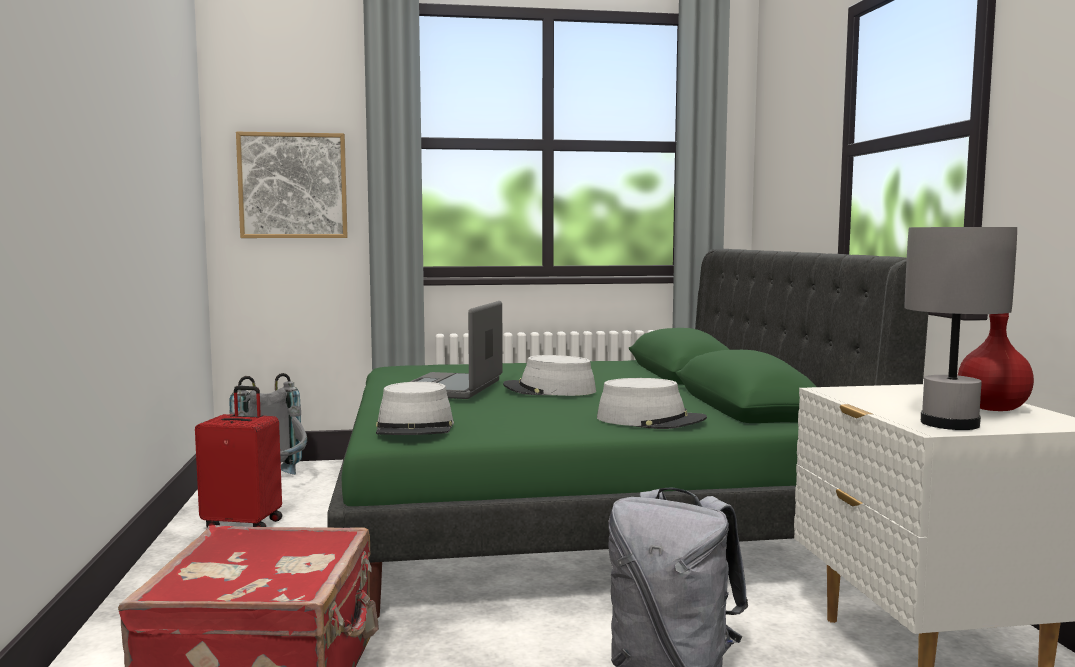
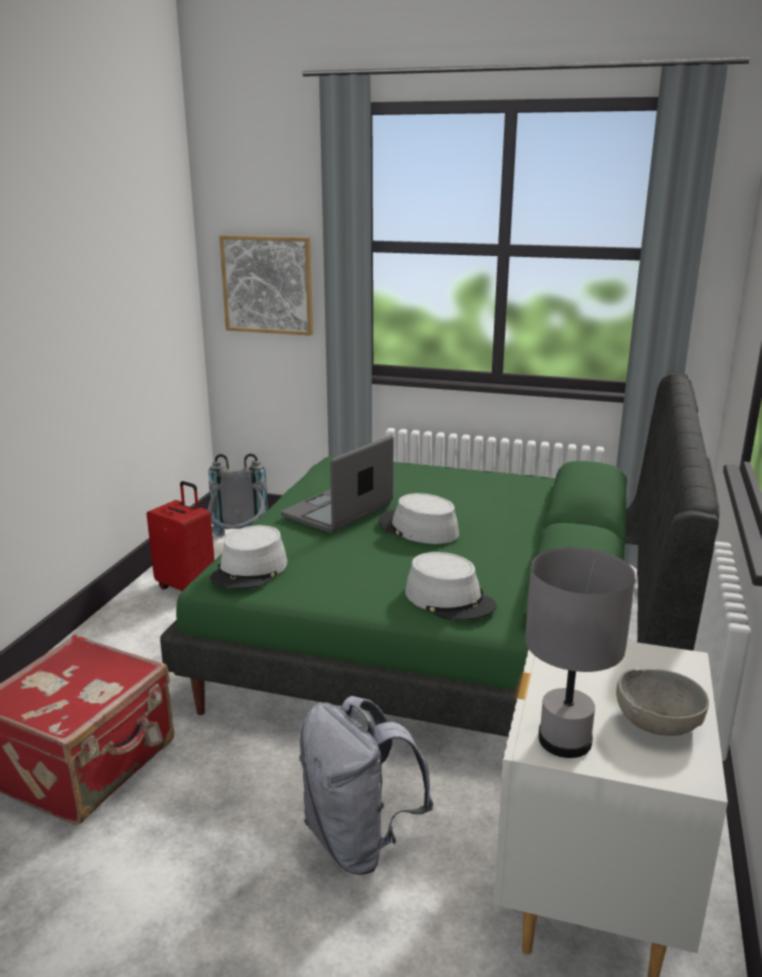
camera: 25 degrees right, 15 degrees up
red bottle [958,313,1034,411] -> grey bowl [616,669,709,736]

